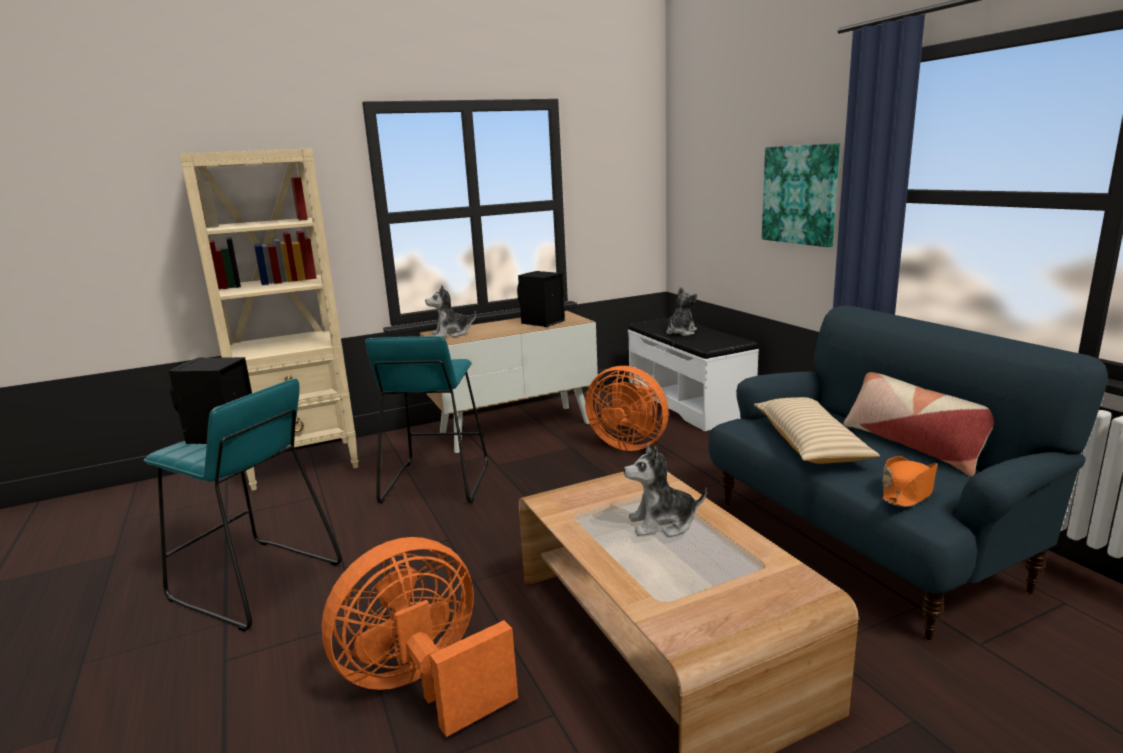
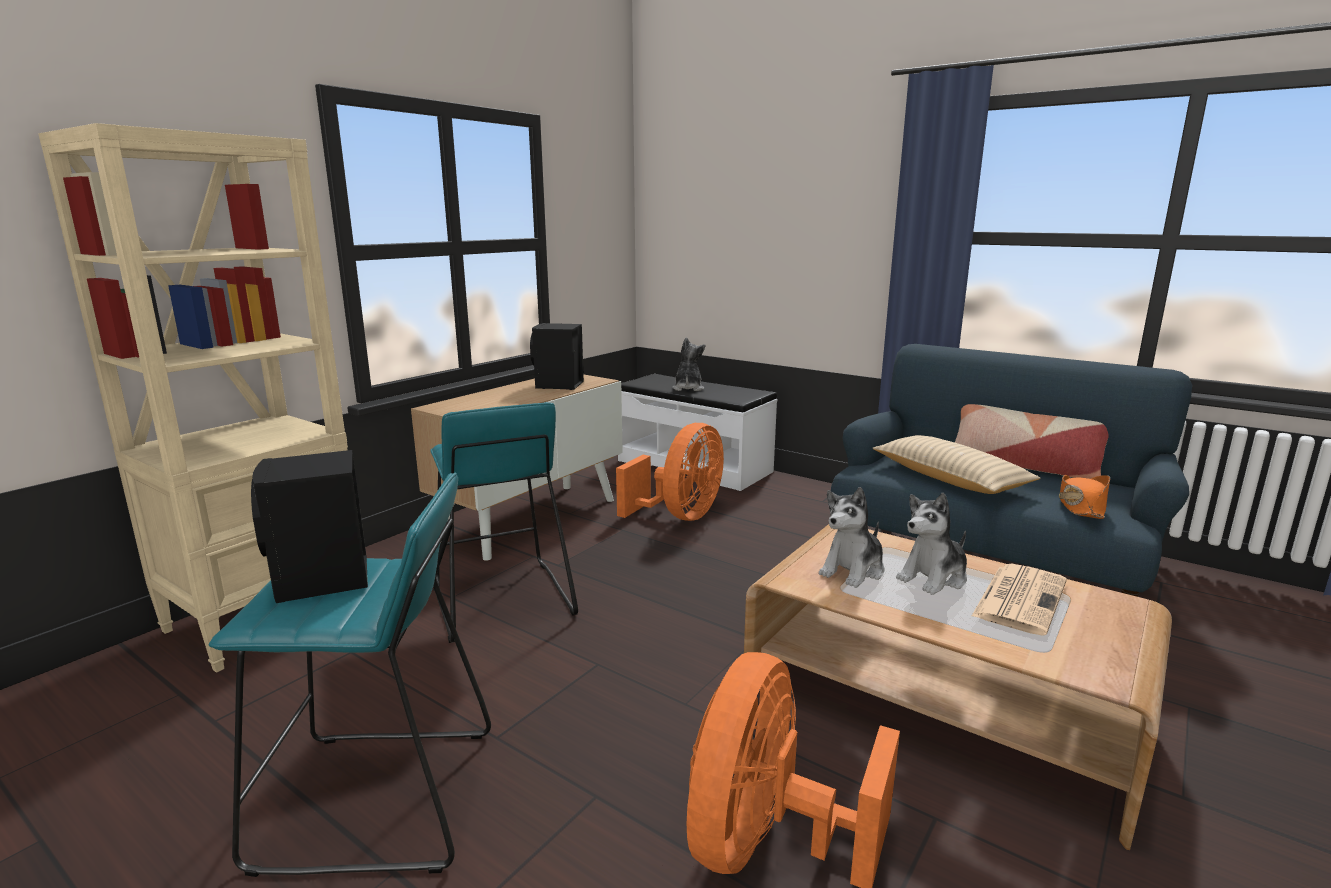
camera: 30 degrees left, 0 degrees up
plush toy [425,285,476,337] -> plush toy moved to [819,487,884,588]
orange fan [585,366,669,451] -> orange fan turned 60 degrees counterclockwise [616,423,724,521]
picture [762,143,840,247] -> none
none -> newspaper [972,564,1067,636]

